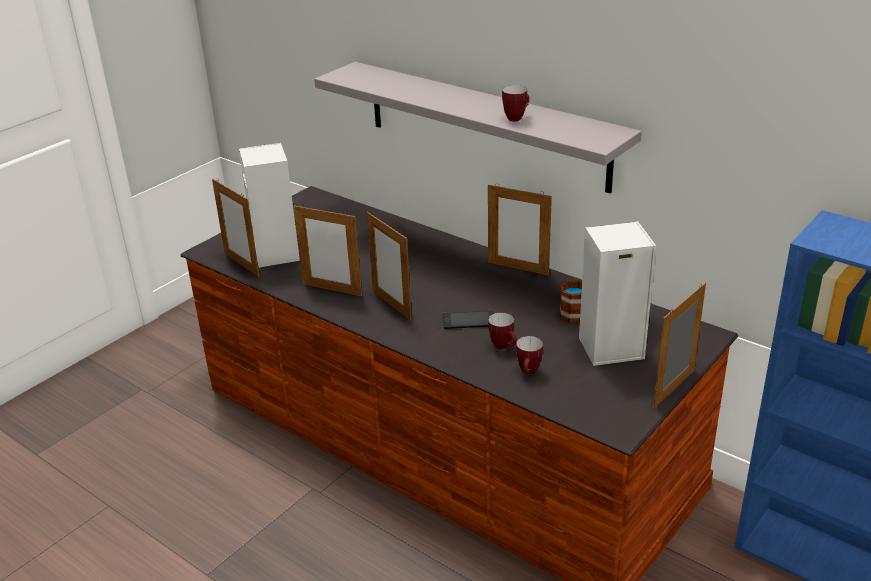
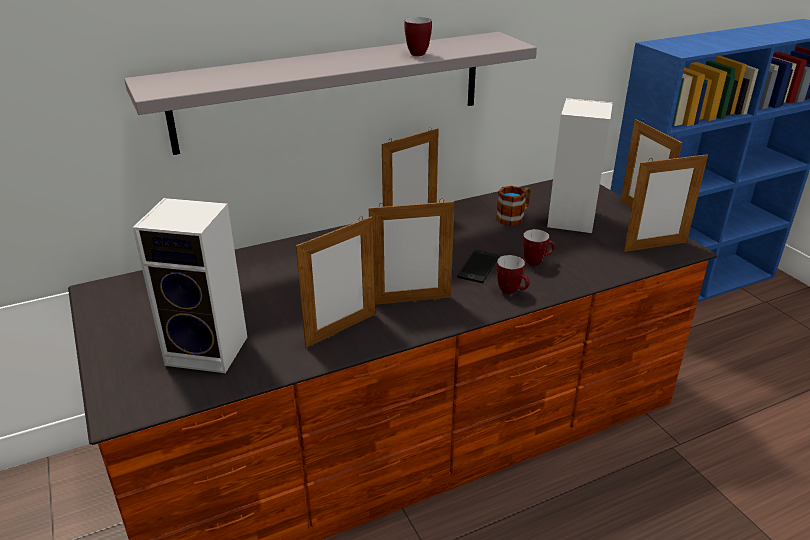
camera: 65 degrees left, 0 degrees up
picture frame [212,179,260,277] -> picture frame moved to [624,152,708,252]
mug [516,336,543,374] -> mug moved to [496,255,530,294]

